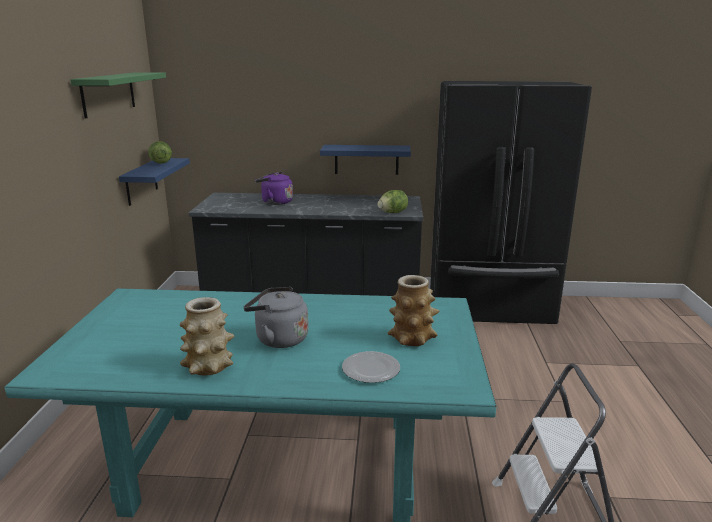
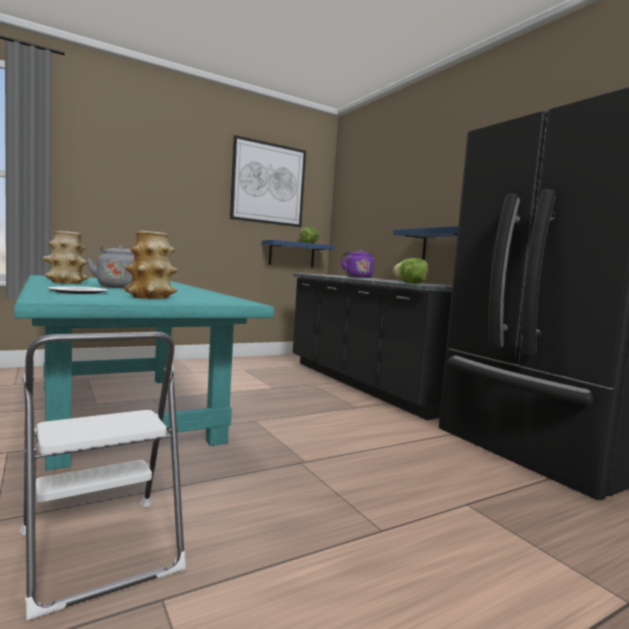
camera: 55 degrees right, 15 degrees down
green shelf [70,72,166,118] -> picture [230,135,306,227]

